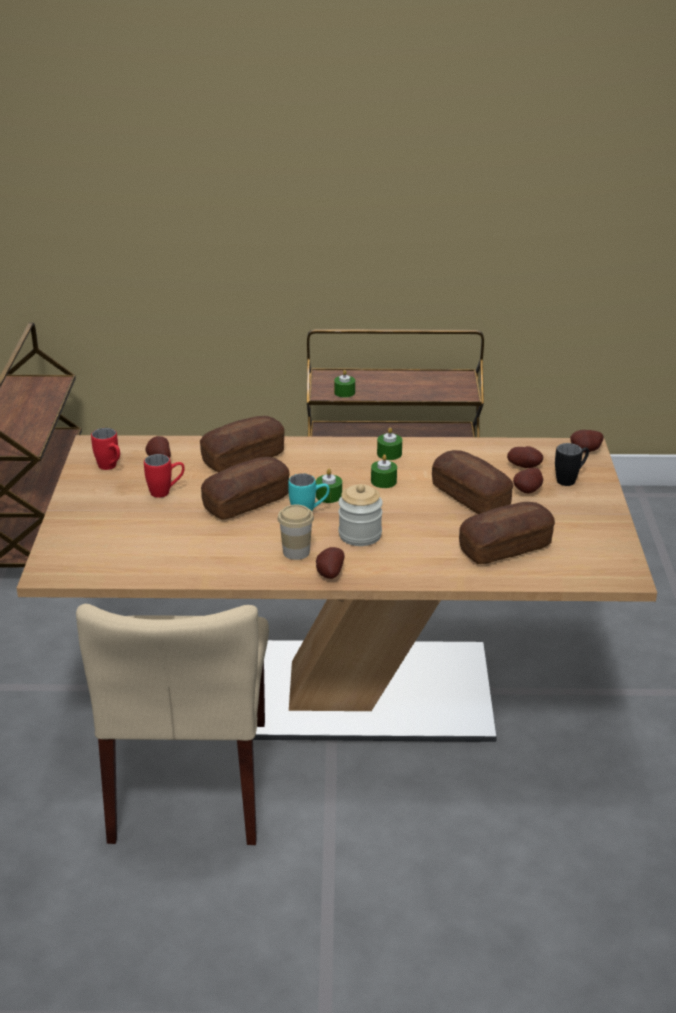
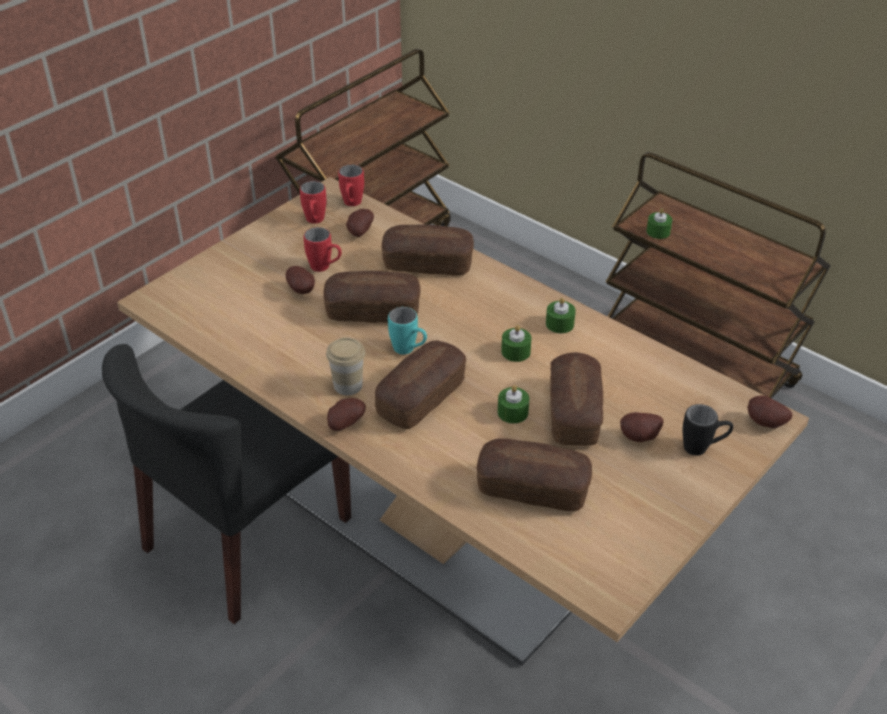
camera: 40 degrees right, 10 degrees up
beige chair [76,604,269,845] -> black chair [102,344,351,624]
green candle [316,469,342,503] -> green candle moved to [498,385,529,424]
jar [338,484,383,546] -> bread [375,340,466,429]
potato [507,446,543,468] -> potato moved to [285,266,315,294]
none -> red mug [338,165,364,206]

